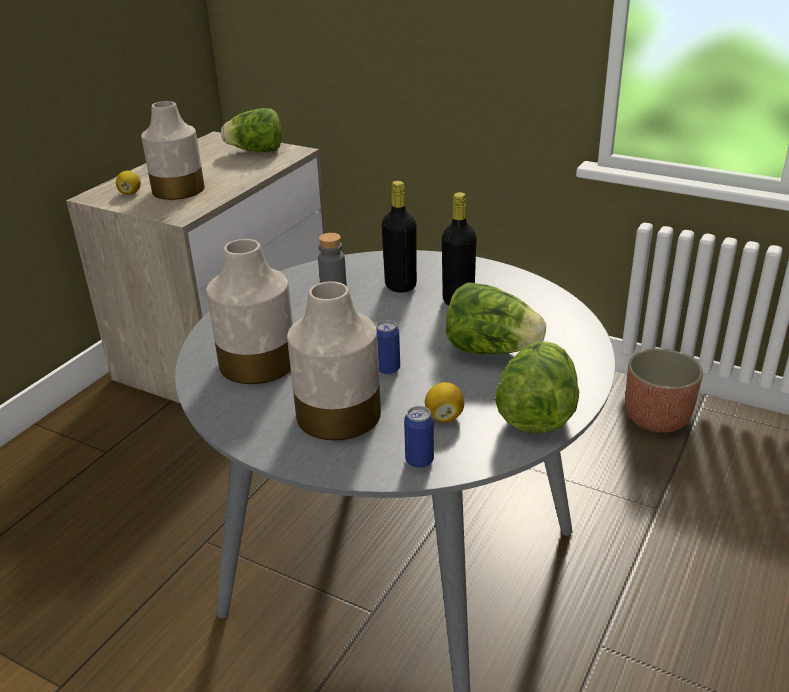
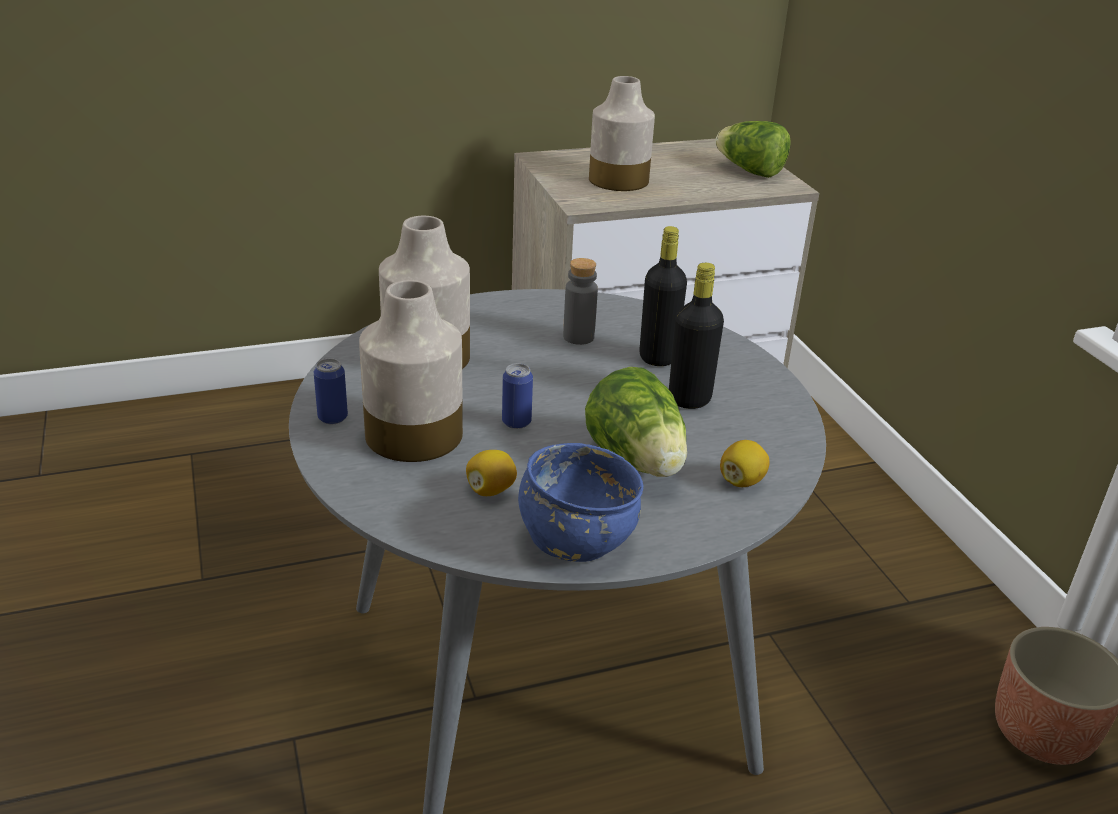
camera: 40 degrees right, 0 degrees up
lemon [116,171,141,195] -> lemon moved to [720,440,770,487]
can [404,406,434,468] -> can moved to [314,358,348,424]
lettuce [495,341,579,434] -> blue bowl [518,443,643,562]

